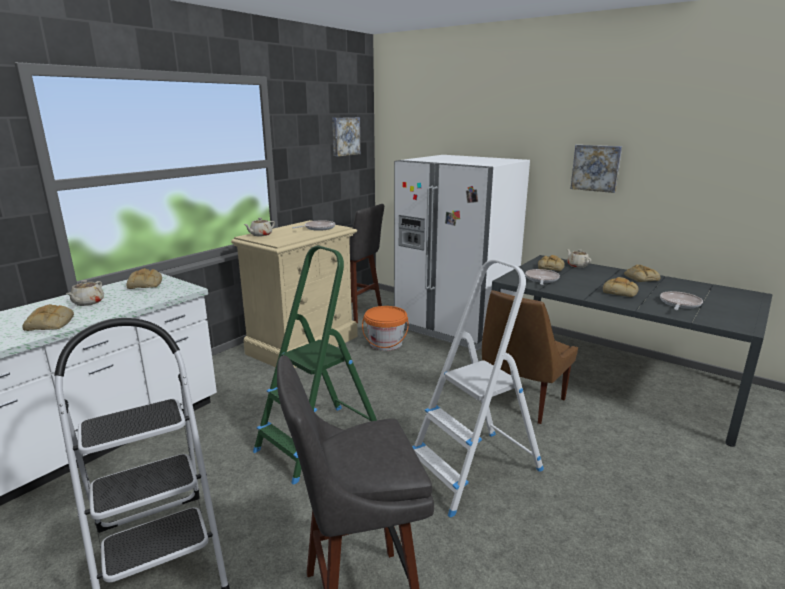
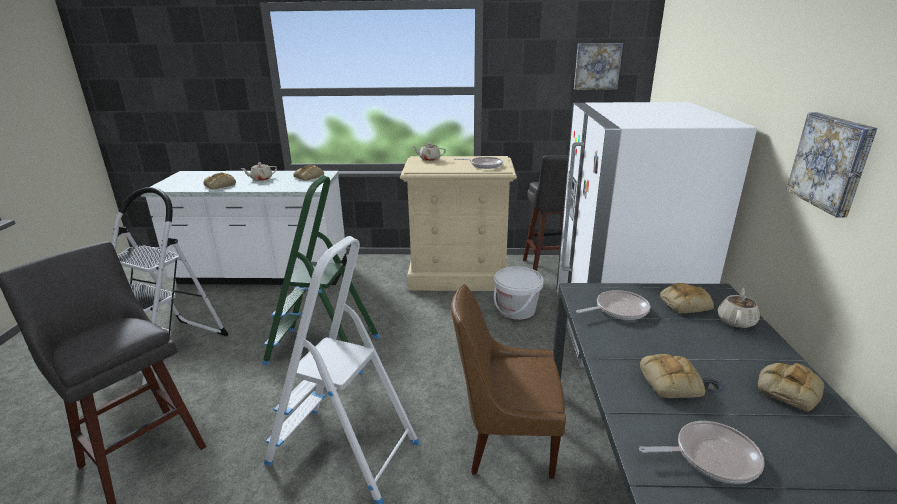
camera: 55 degrees right, 5 degrees up
orange bucket [362,306,409,351] -> white bucket [494,266,544,320]

